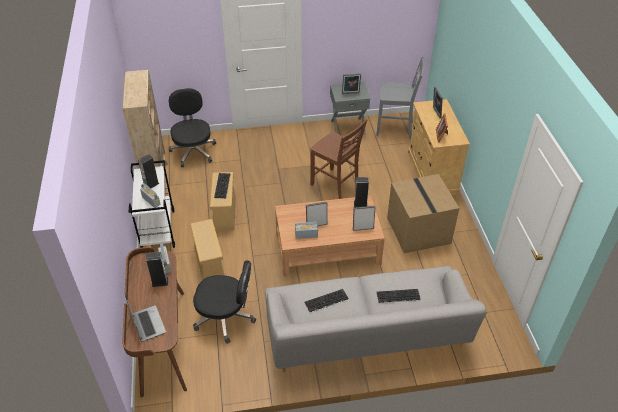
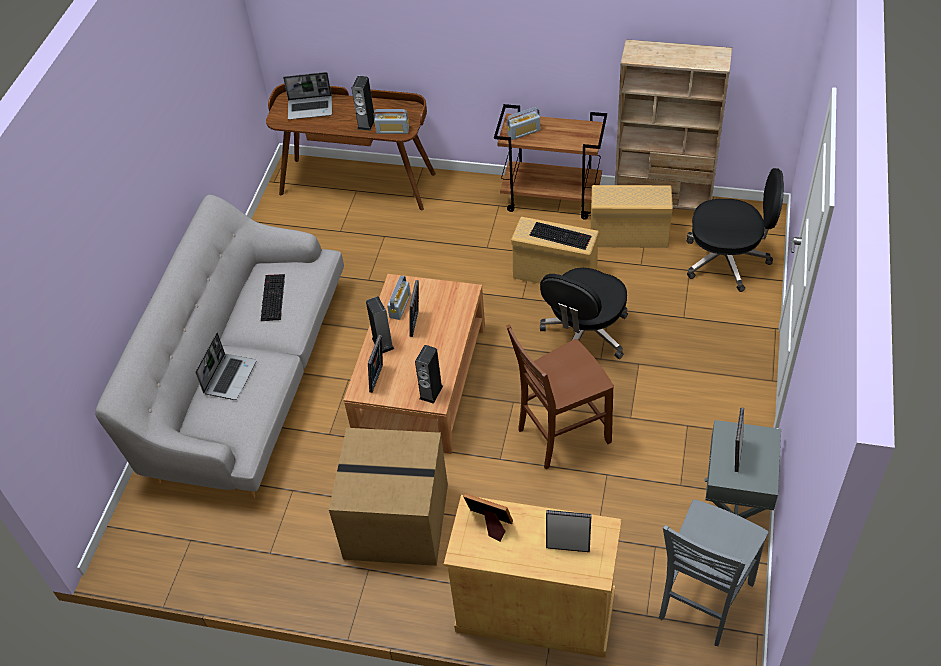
camera: 115 degrees right, 5 degrees up
white cart [129,160,175,248] -> brown cart [494,104,607,220]
speaker [138,154,160,188] -> speaker moved to [366,296,394,353]
beige storage box [190,219,225,280] -> beige storage box moved to [591,185,673,248]
black office chair [193,260,256,344] -> black office chair moved to [540,268,628,359]
keyboard [377,289,421,303] -> laptop [195,333,256,400]

